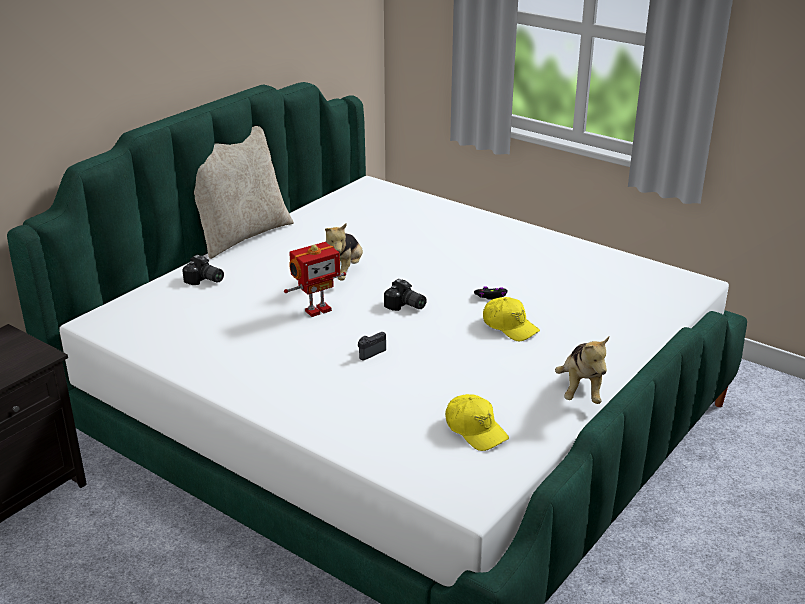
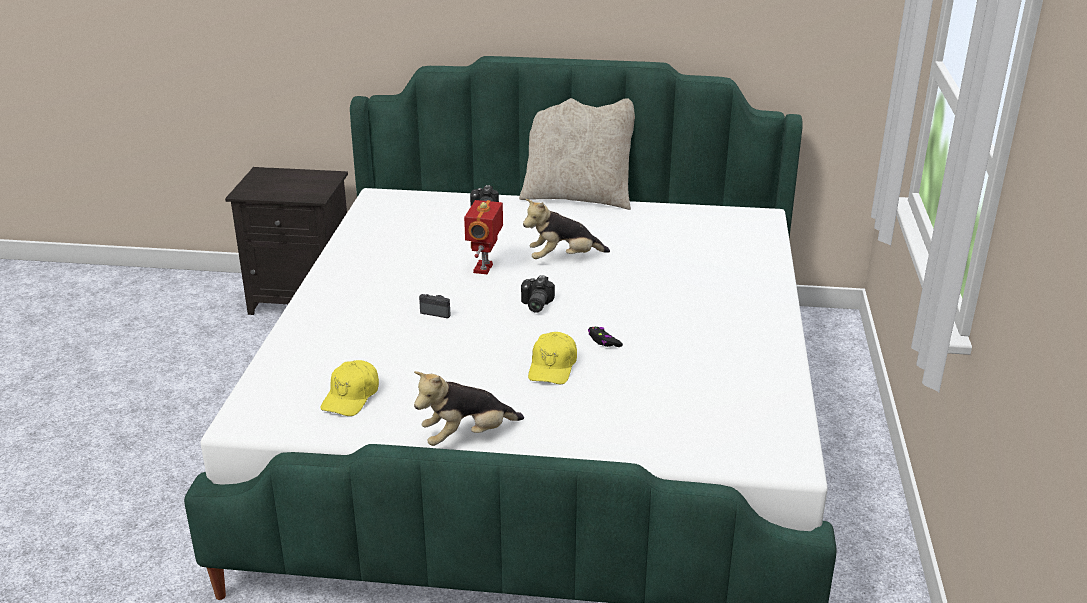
camera: 60 degrees right, 0 degrees up
toy robot [284,242,346,317] -> toy robot turned 75 degrees clockwise [464,200,503,274]

